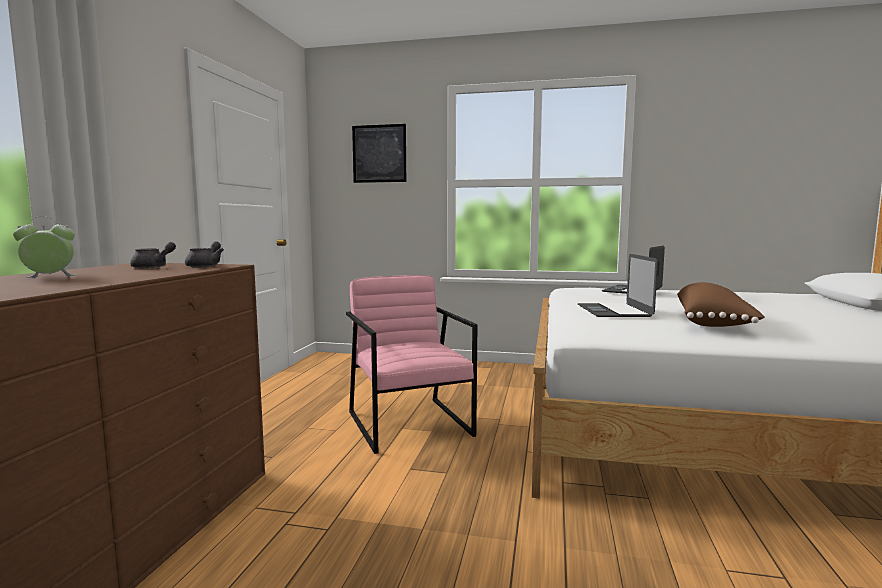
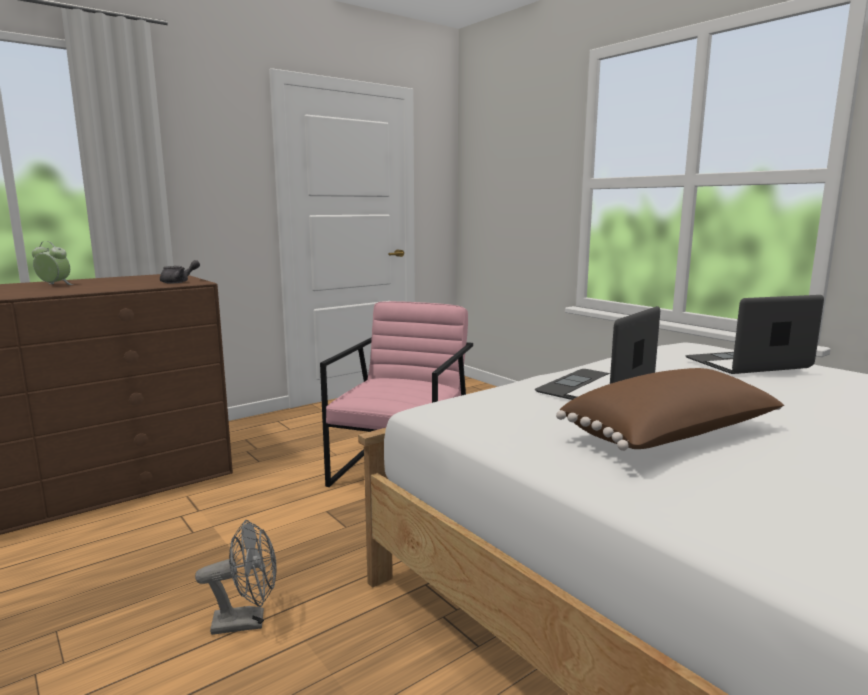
camera: 40 degrees right, 5 degrees up
grey teapot [130,242,176,269] -> none
picture [352,124,406,183] -> none
none -> grey fan [195,520,277,635]

